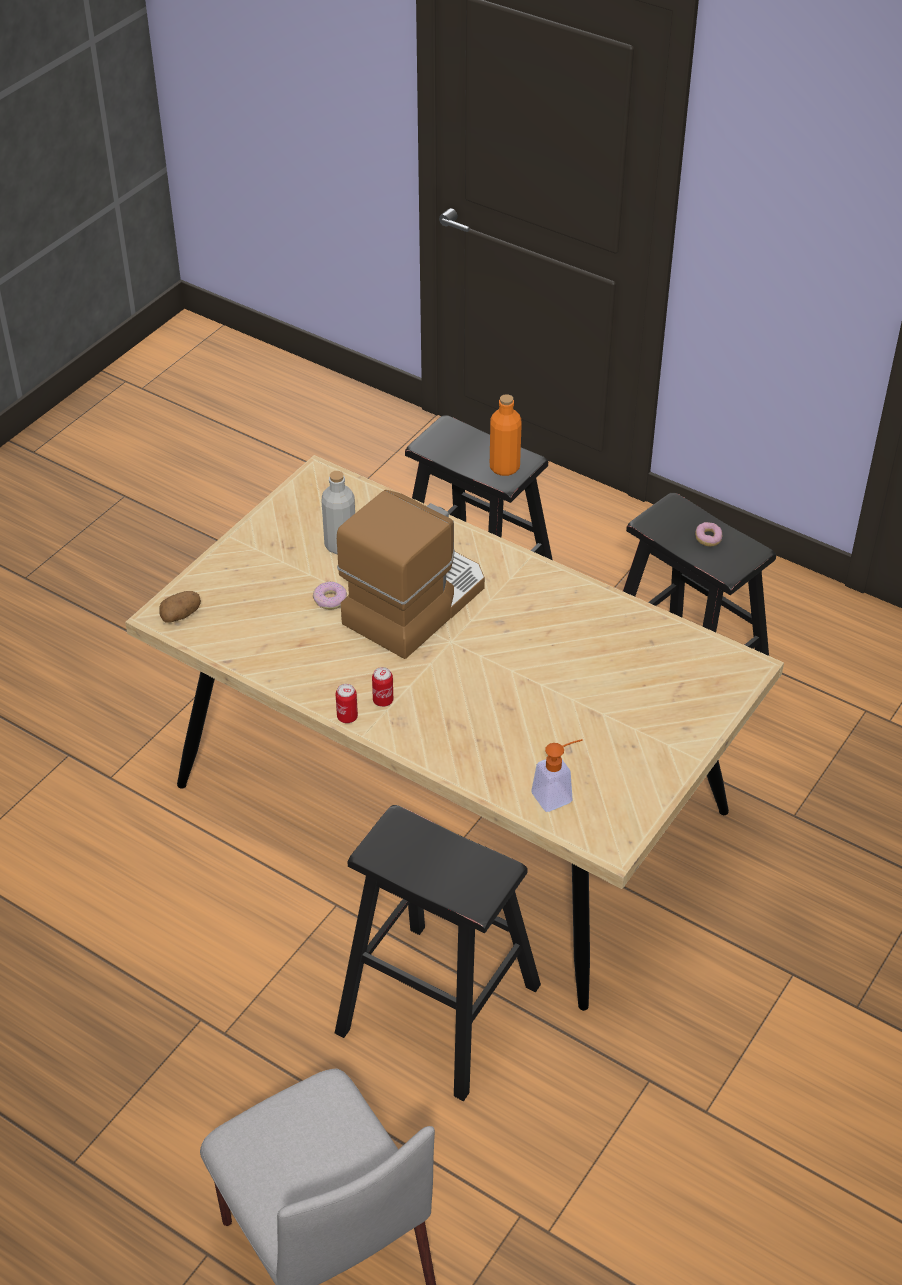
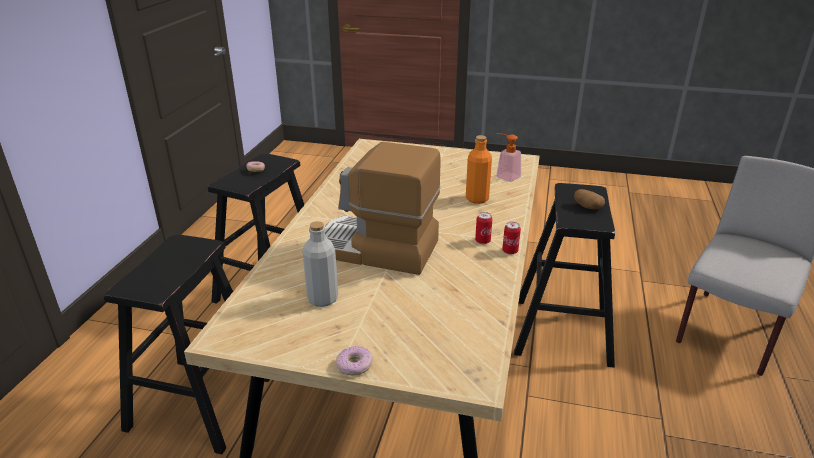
camera: 110 degrees left, 15 degrees down
potato [159,591,201,623] -> potato moved to [574,189,605,209]
donut [313,581,347,610] -> donut moved to [336,346,373,375]
orange bottle [490,394,522,476] -> orange bottle moved to [466,135,492,204]

